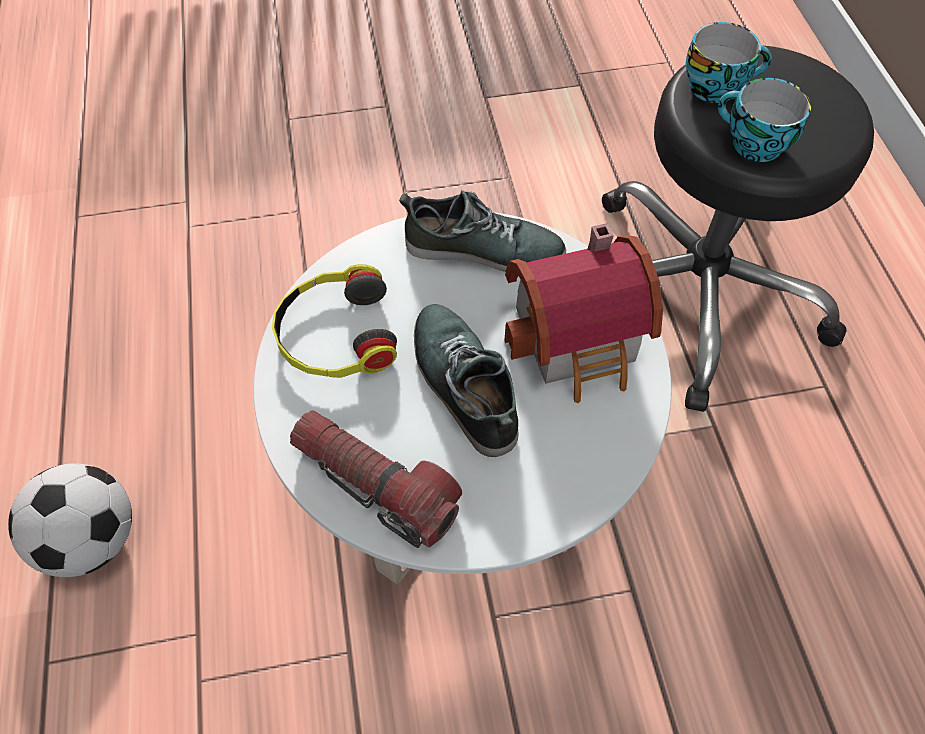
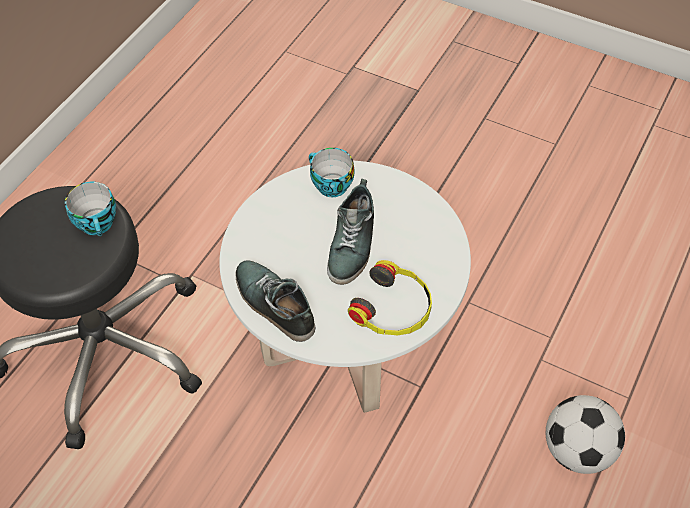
camera: 140 degrees left, 5 degrees down
flashlight [290,410,462,548] -> none
toy house [504,223,663,403] -> none
cup [686,22,772,103] -> cup moved to [309,148,354,197]

